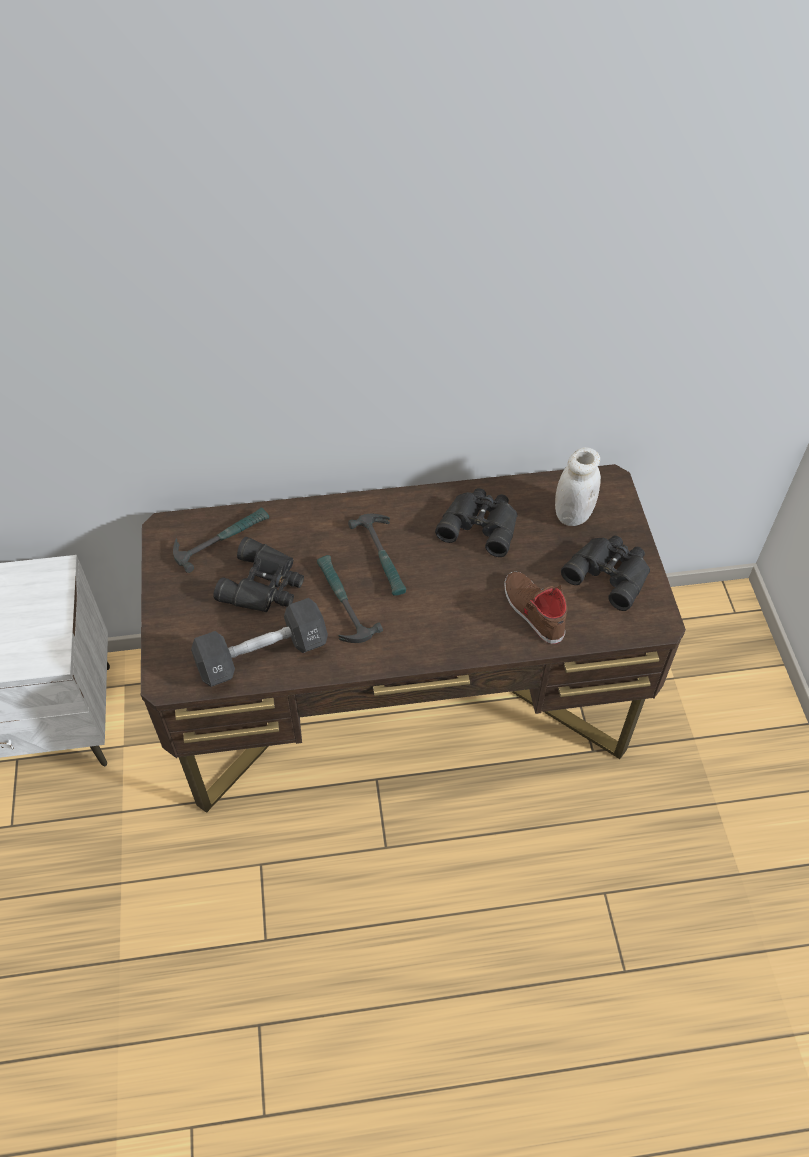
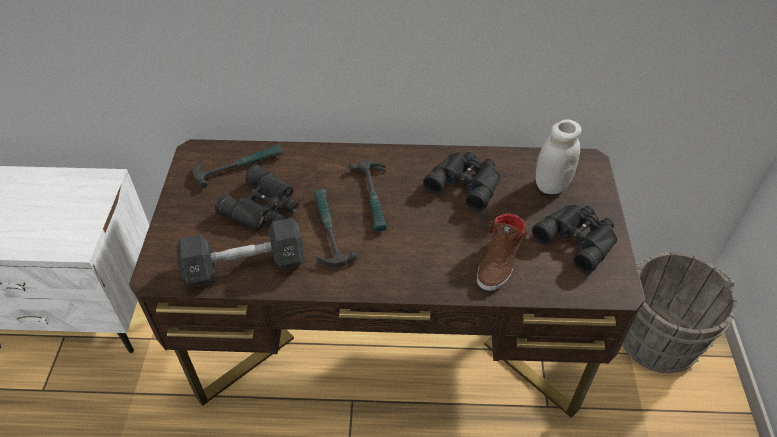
camera: 10 degrees right, 5 degrees down
brown shoe [504,572,568,644] -> brown shoe turned 135 degrees counterclockwise [477,213,527,291]
none -> grey bucket [623,252,737,373]

